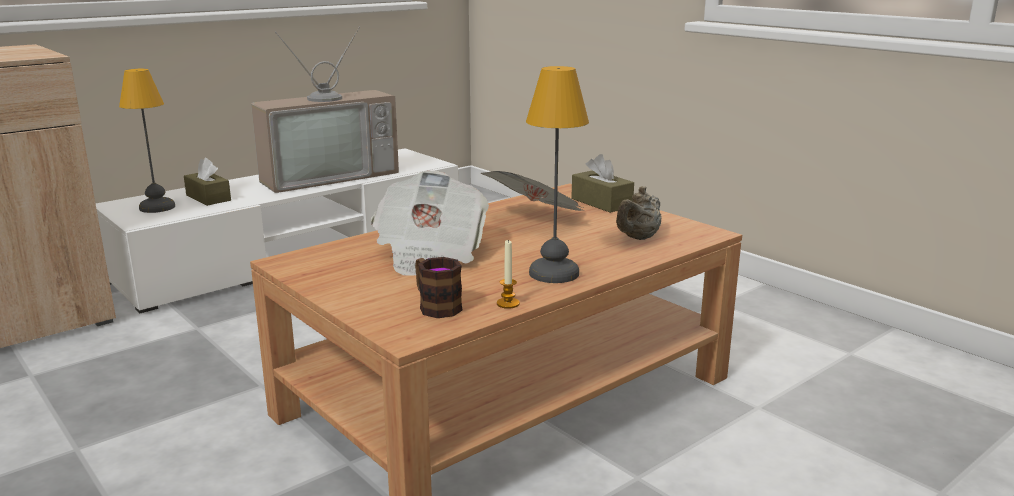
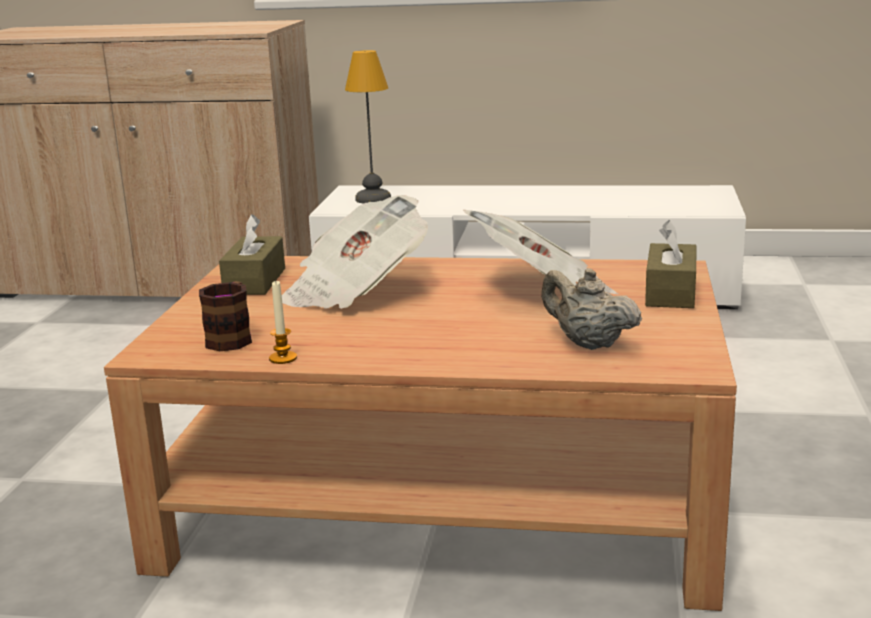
camera: 50 degrees right, 0 degrees up
brown tissue box [184,158,231,206] -> brown tissue box moved to [219,214,285,295]
television [251,27,399,193] -> none
table lamp [526,66,589,283] -> none
beige teapot [616,186,662,240] -> beige teapot turned 45 degrees clockwise [541,268,642,350]

